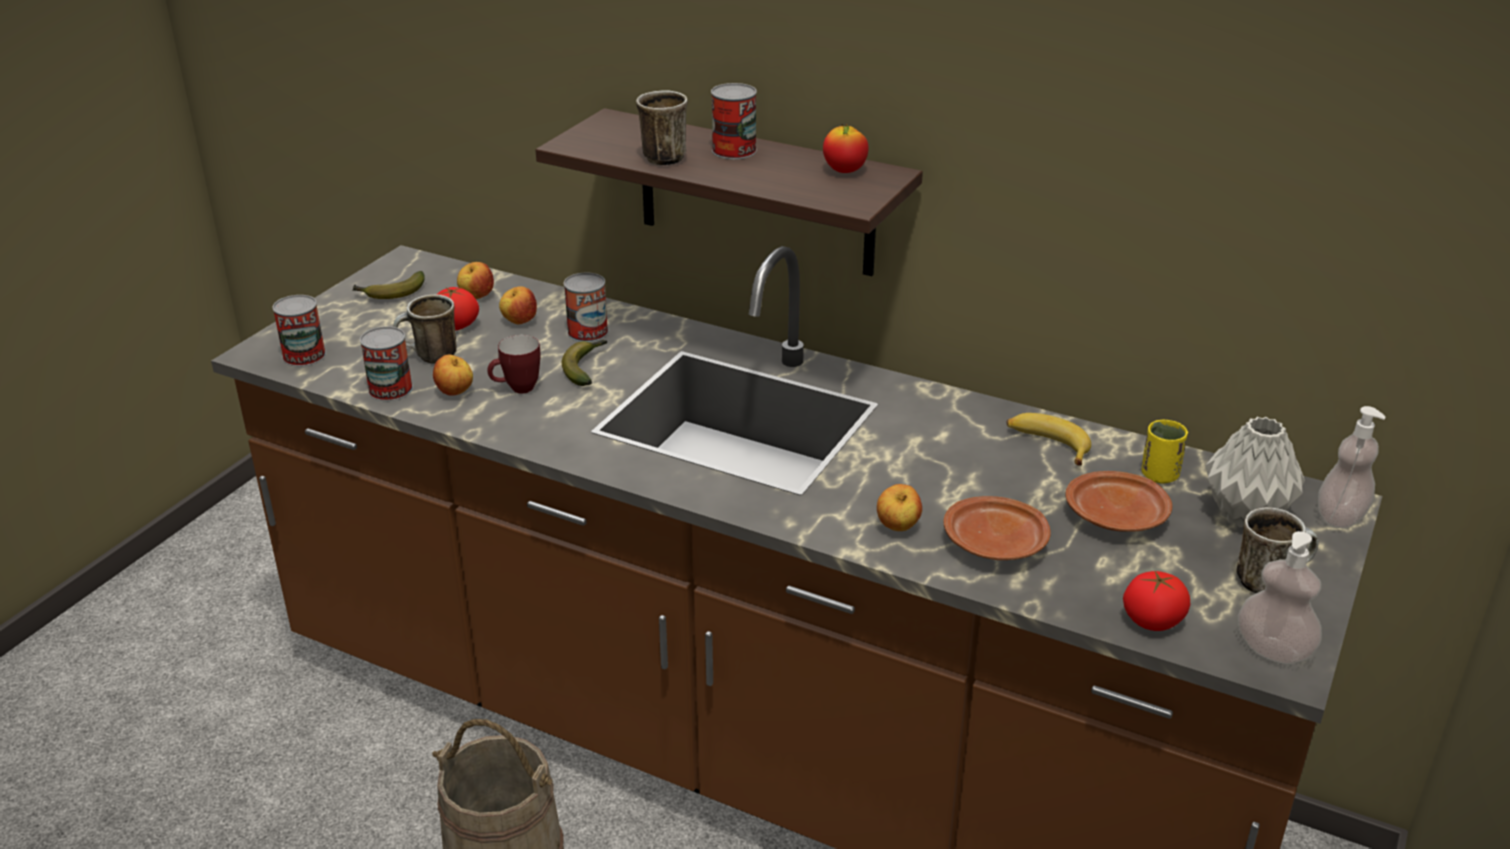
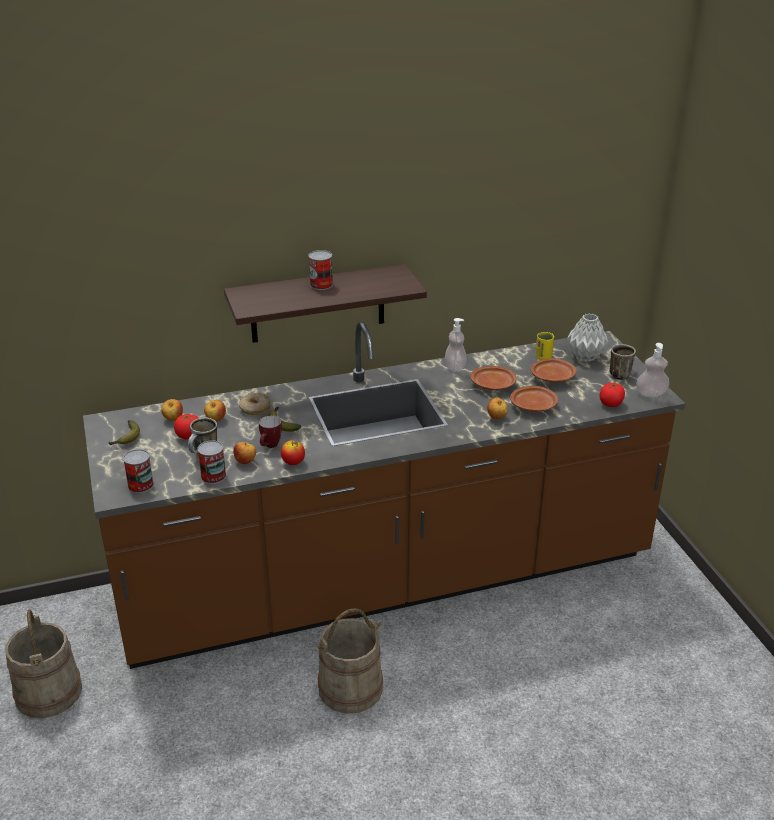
camera: 45 degrees left, 0 degrees up
can [564,273,608,342] -> donut [239,393,271,415]
mug [636,91,688,165] -> none
apple [823,124,869,173] -> apple moved to [281,441,305,465]
banana [1007,413,1091,466] -> none
soap dispenser [1318,406,1386,528] -> soap dispenser moved to [445,318,467,372]
none -> beige bucket [5,610,82,718]
none -> brown plate [470,366,517,390]

